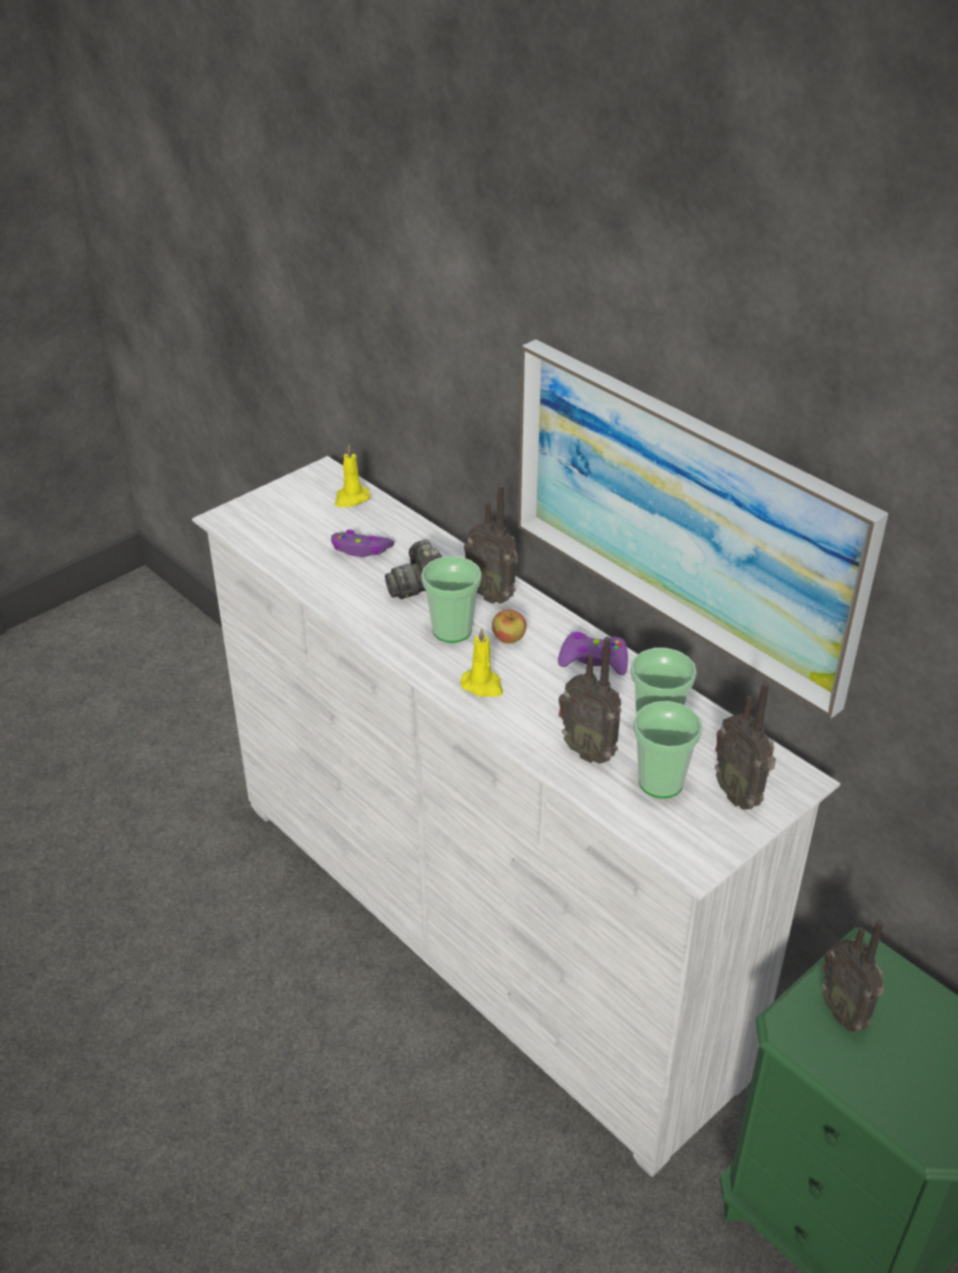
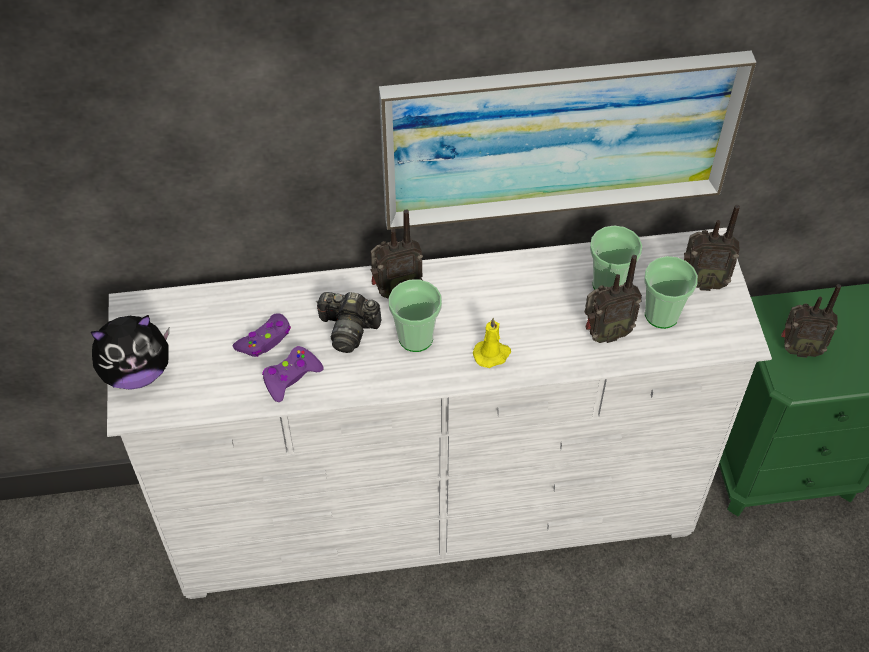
camera: 55 degrees left, 15 degrees up
yellow candle [335,445,370,507] -> none
apple [492,610,526,644] -> none
purple game controller [558,632,628,675] -> purple game controller moved to [262,346,324,402]
none -> plush toy [91,315,169,390]

